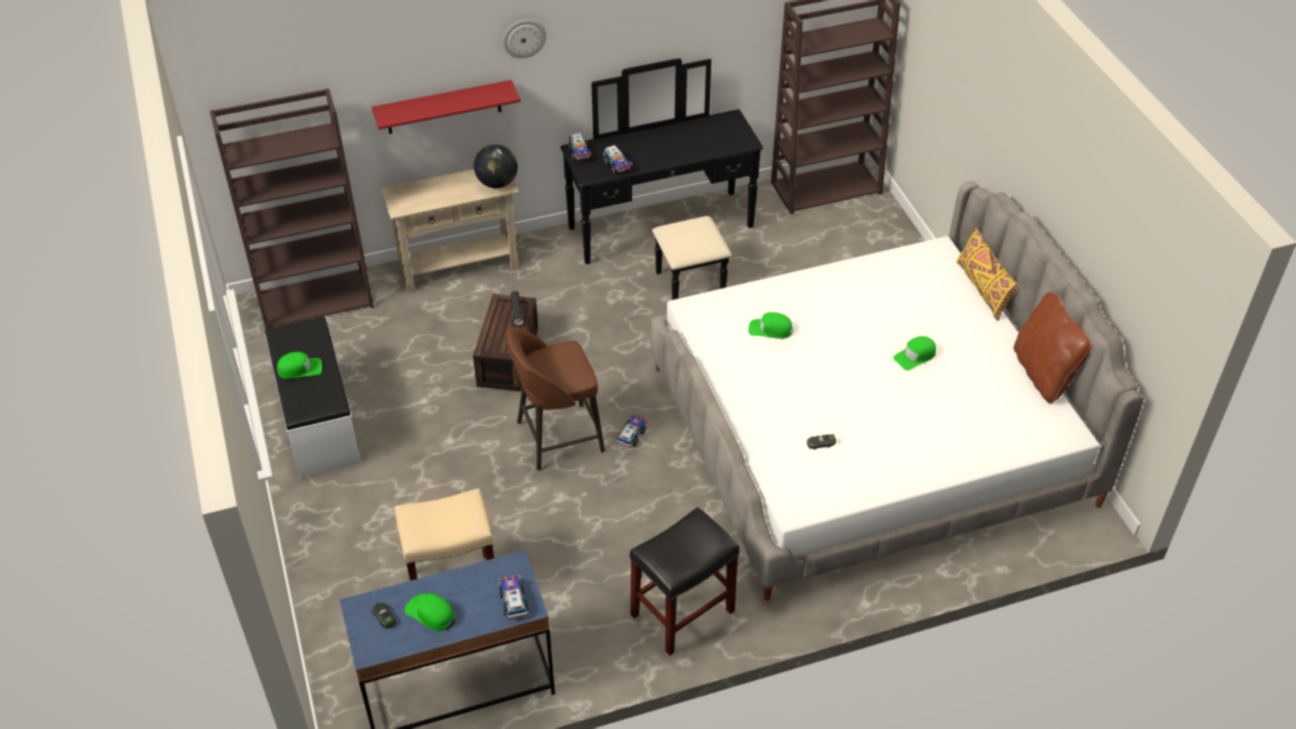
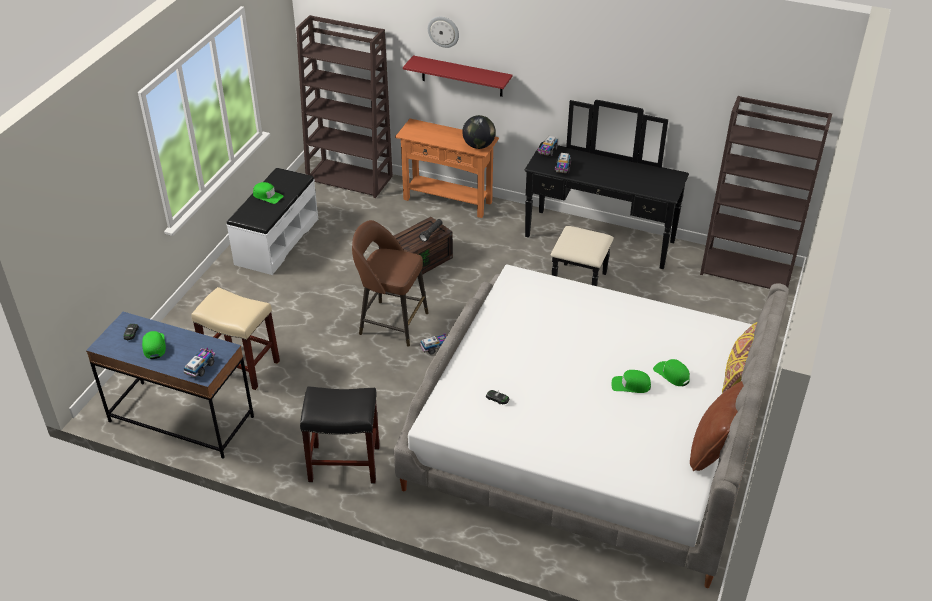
camera: 40 degrees right, 5 degrees down
beige console table [380,169,519,292] -> orange console table [395,119,499,218]
wall clock [503,19,546,58] -> wall clock moved to [428,17,459,48]
green cap [748,312,793,339] -> green cap moved to [653,359,690,386]

